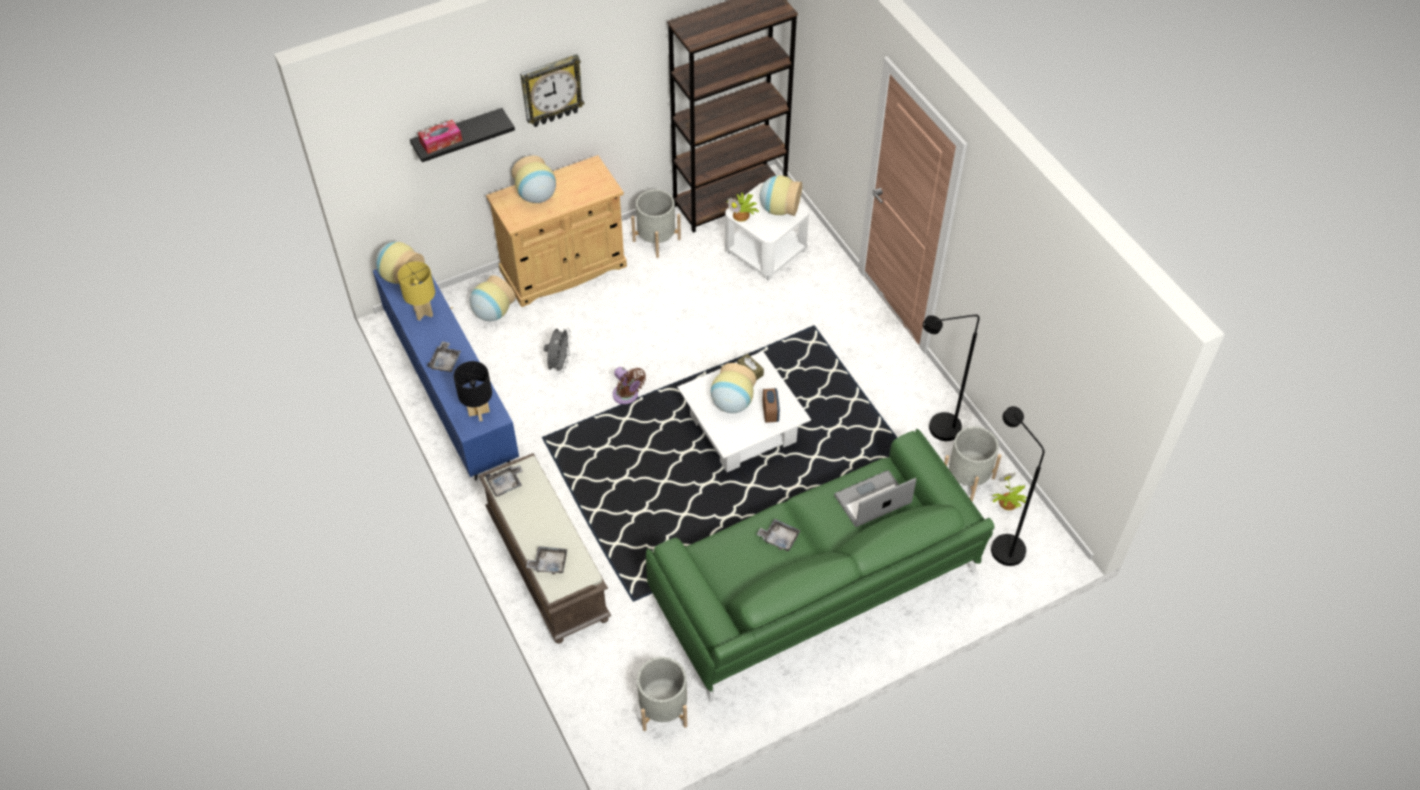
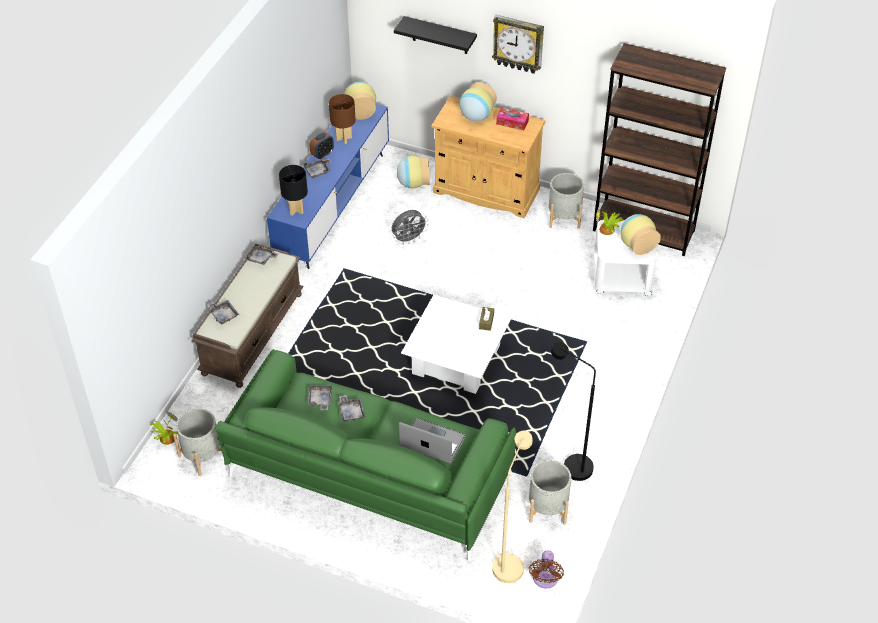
camera: 50 degrees right, 5 degrees down
yellow table lamp [398,261,435,321] -> brown table lamp [329,94,356,144]
tissue box [418,120,462,154] -> tissue box moved to [496,107,529,130]
brown fan [613,367,646,404] -> brown fan moved to [529,551,564,588]
vase [711,363,756,413] -> none
alarm clock [763,388,780,423] -> alarm clock moved to [309,132,334,159]
black floor lamp [991,406,1045,566] -> beige floor lamp [492,431,533,583]
potted plant [992,473,1027,510] -> potted plant moved to [150,411,178,445]
none -> grey tray [307,386,332,410]

